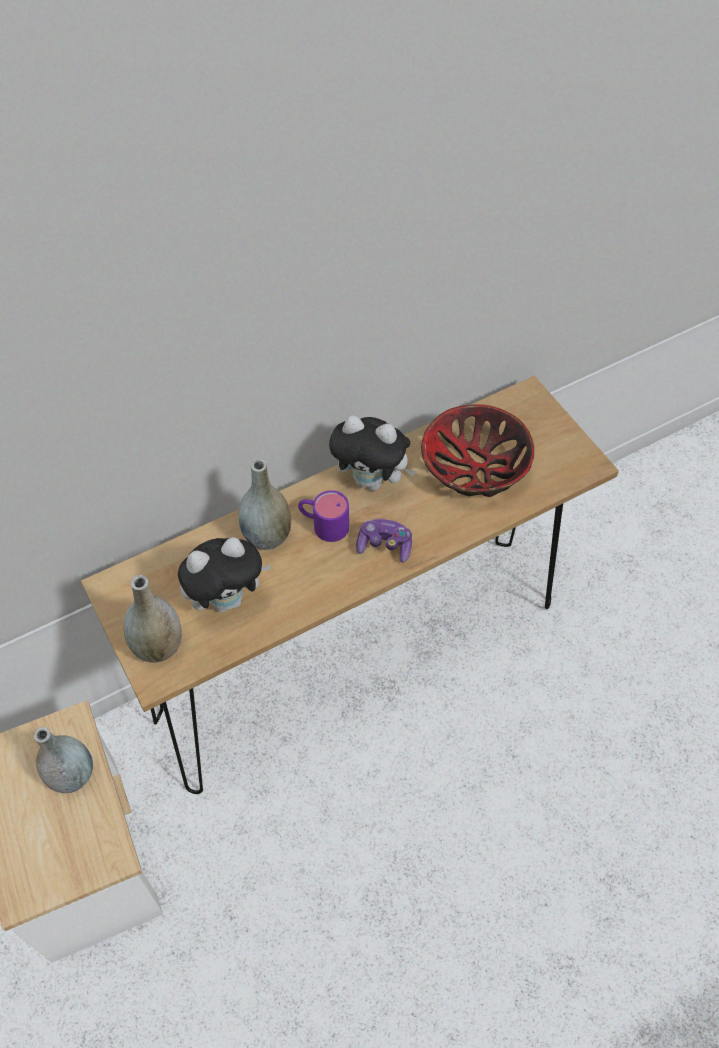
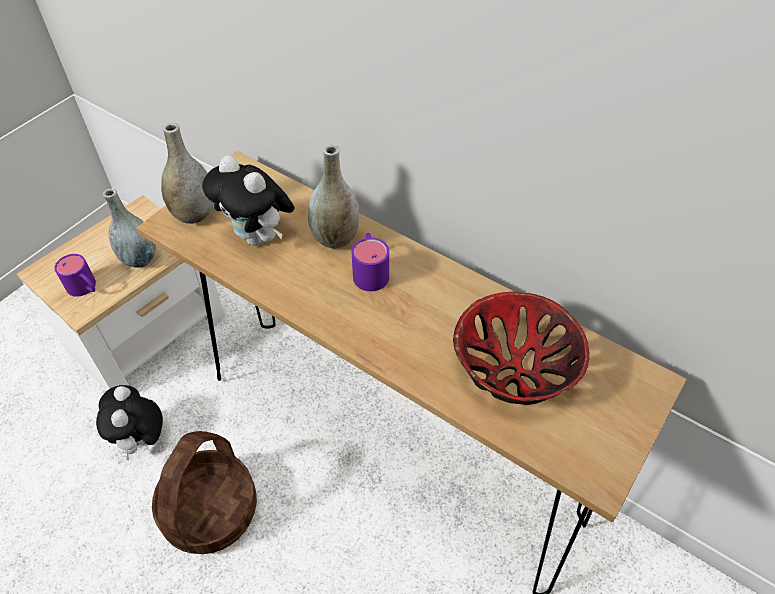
camera: 65 degrees right, 5 degrees down
plush toy [329,415,416,491] -> plush toy moved to [96,385,163,460]
game controller [356,519,412,563] -> none
none -> purple mug [54,254,96,297]
none -> basket [152,431,257,554]

